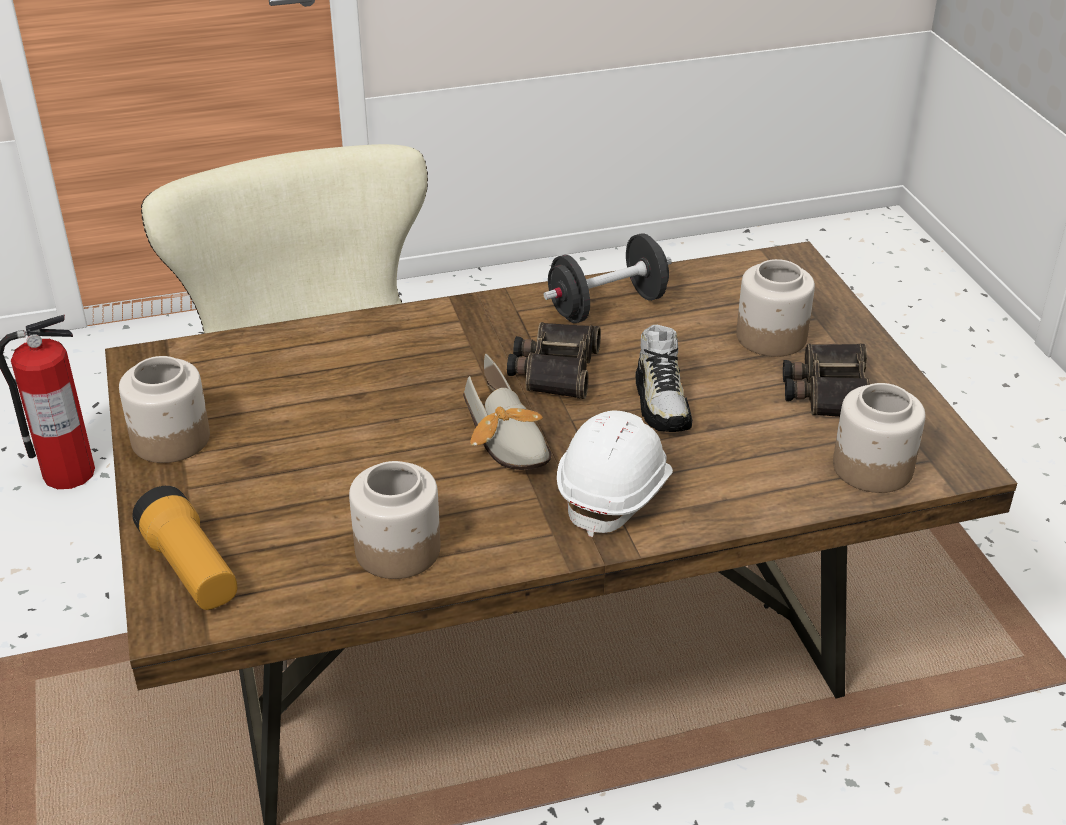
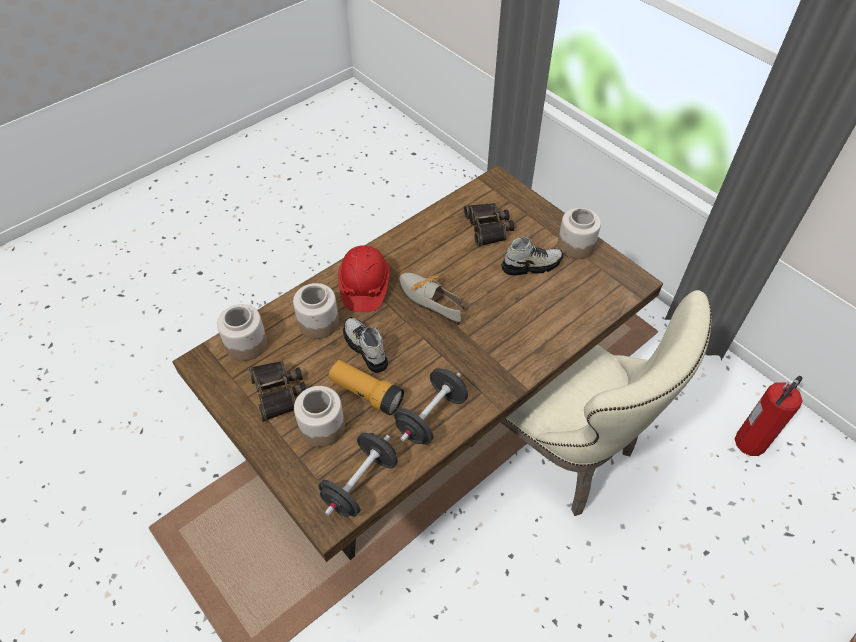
camera: 155 degrees right, 15 degrees up
flashlight [132,486,237,610] -> flashlight moved to [329,360,404,415]
jar [349,461,441,579] -> jar moved to [293,283,339,339]
binoculars [507,322,601,399] -> binoculars moved to [464,203,514,247]
white hard hat [557,410,673,537] -> red hard hat [338,245,390,312]
none -> black dumbbell [319,433,398,517]
none -> shoe [501,236,563,276]

